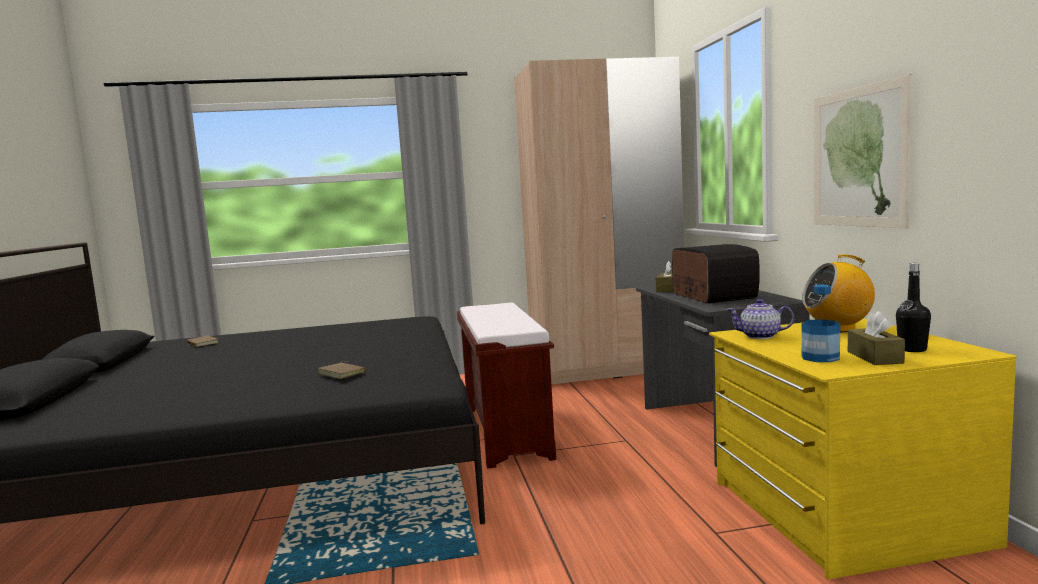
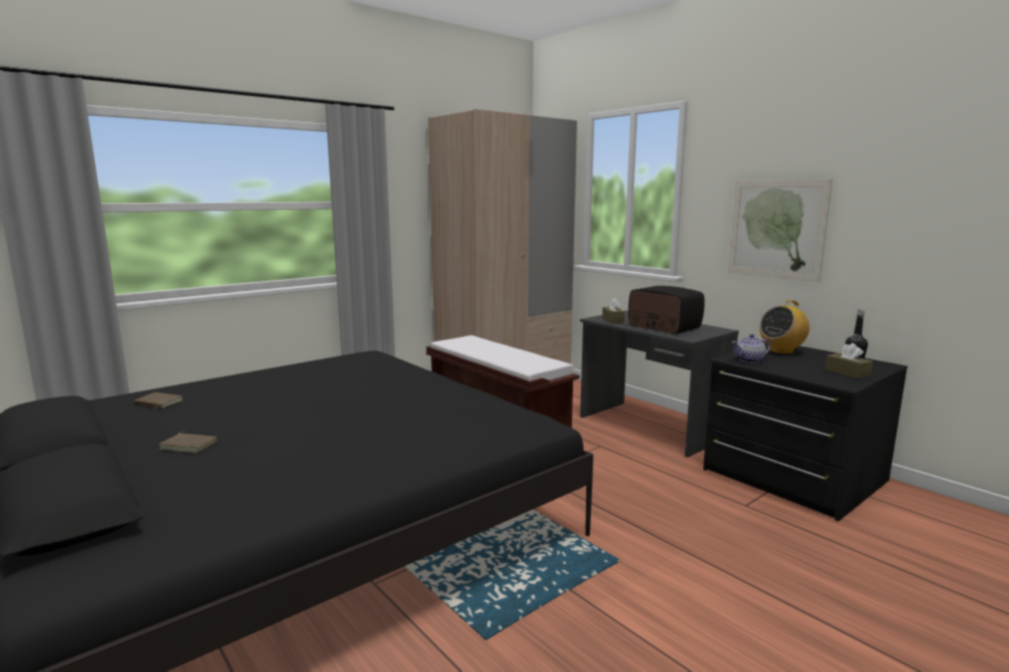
camera: 30 degrees left, 5 degrees up
brown book [318,361,365,379] -> brown book moved to [159,430,218,453]
yellow dresser [709,318,1017,580] -> black dresser [703,342,908,521]
bottle [802,284,841,362] -> none

